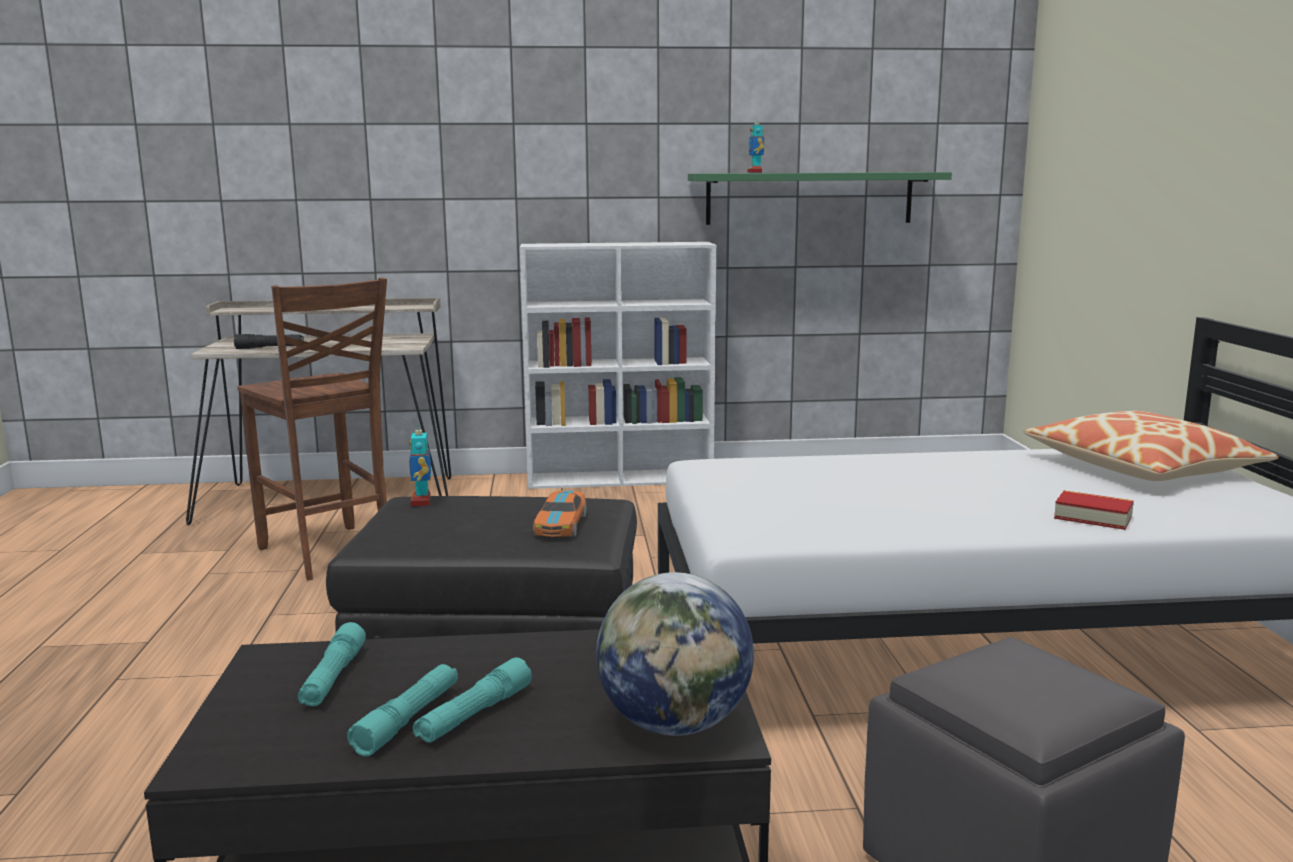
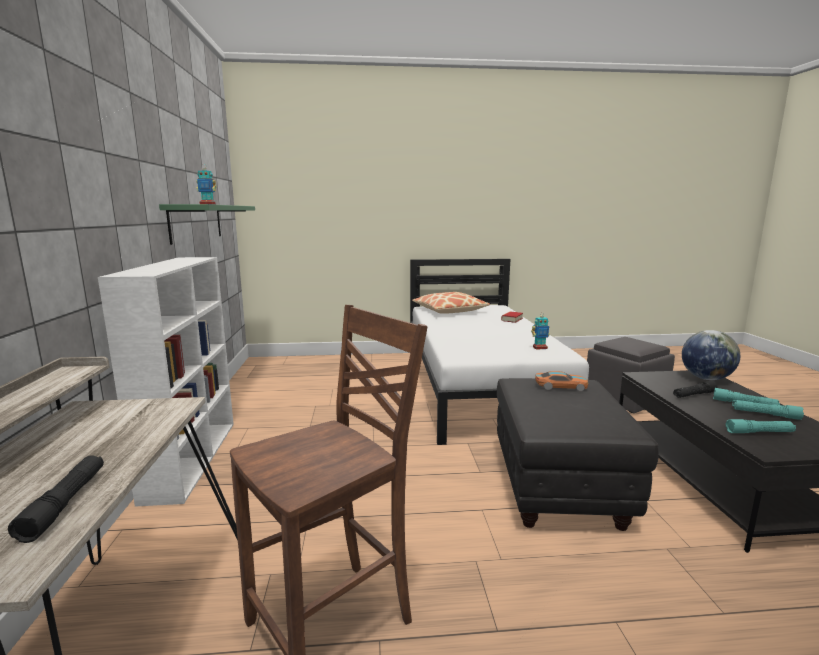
camera: 90 degrees left, 0 degrees up
toy robot [409,423,431,507] -> toy robot moved to [531,312,550,350]
none -> black flashlight [673,381,718,398]

